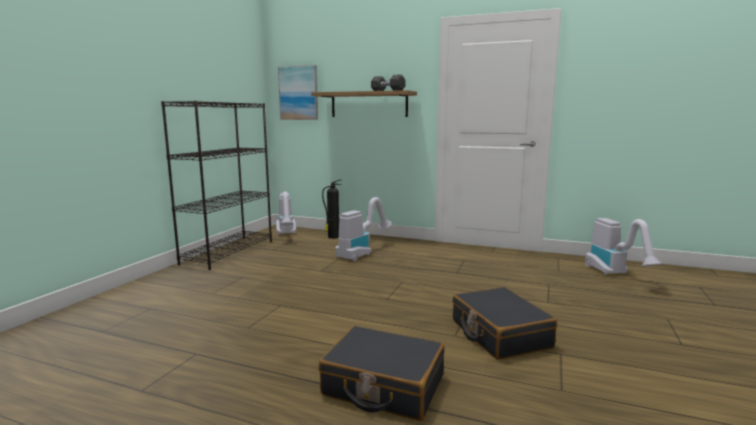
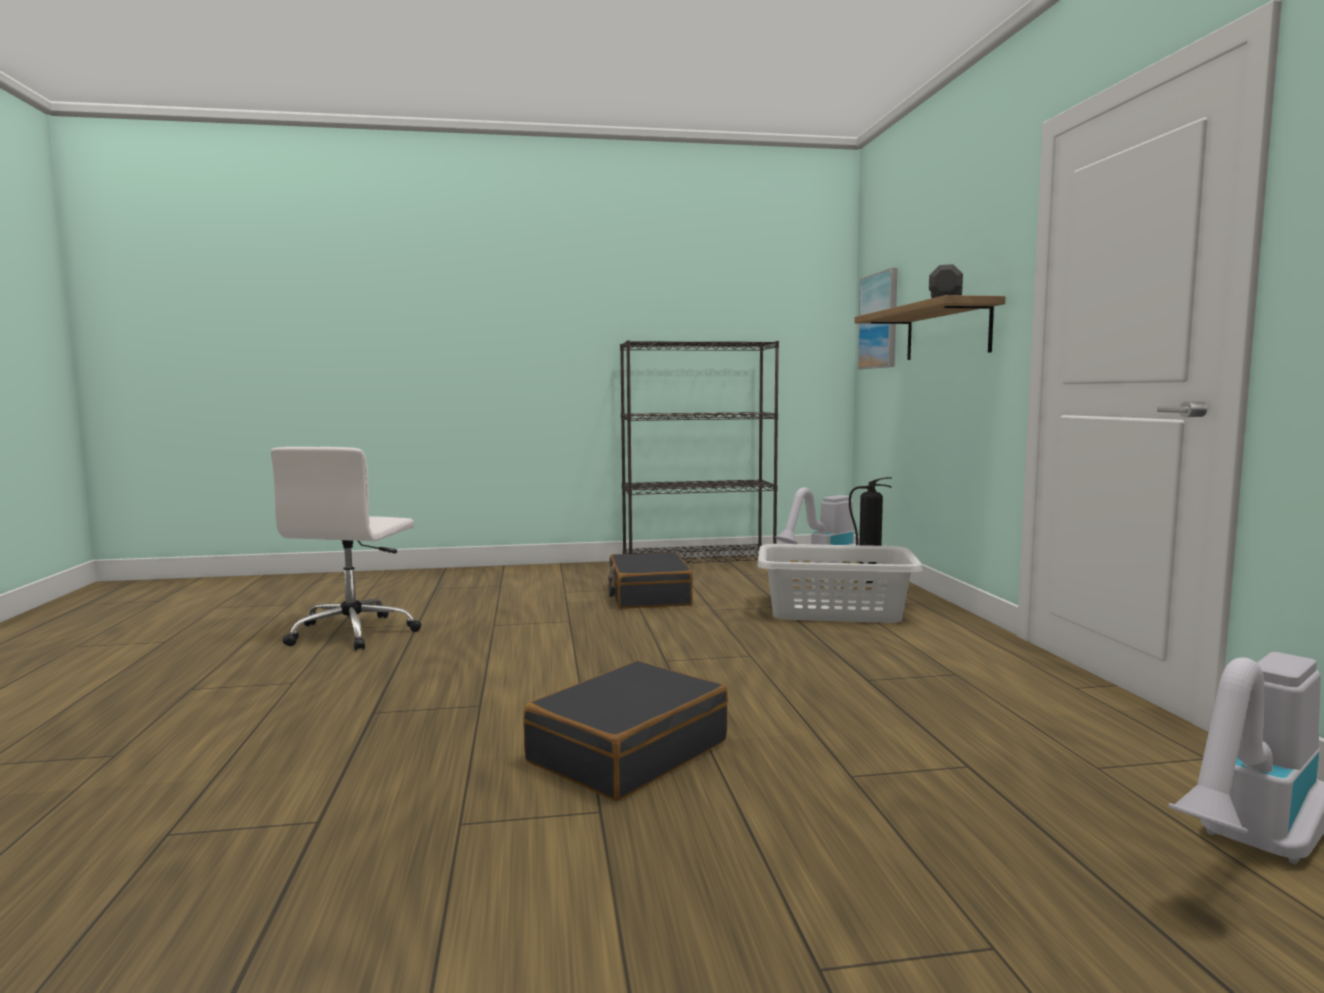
camera: 60 degrees right, 5 degrees down
black suitcase [319,326,445,421] -> black suitcase moved to [608,552,693,609]
vacuum cleaner [335,197,392,261] -> grey laundry basket [757,544,923,623]
none -> white office chair [271,447,422,650]

